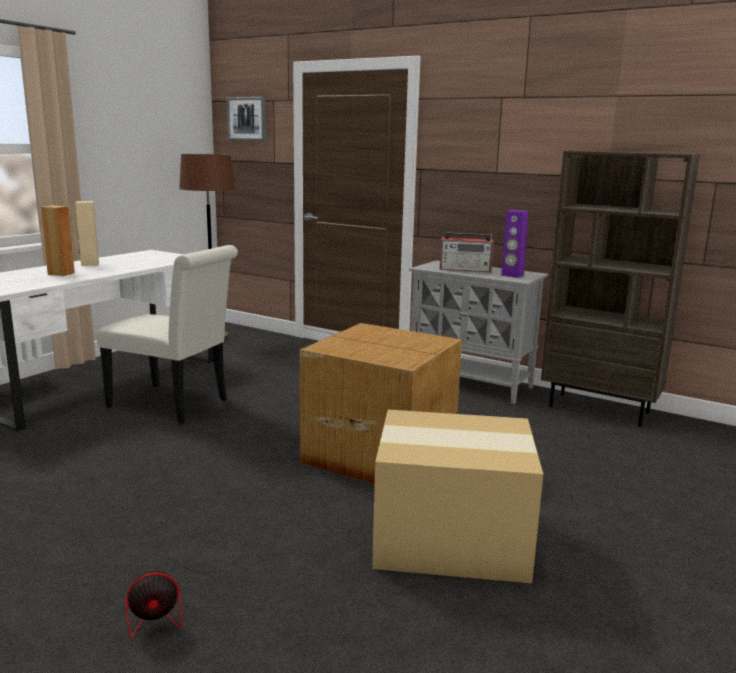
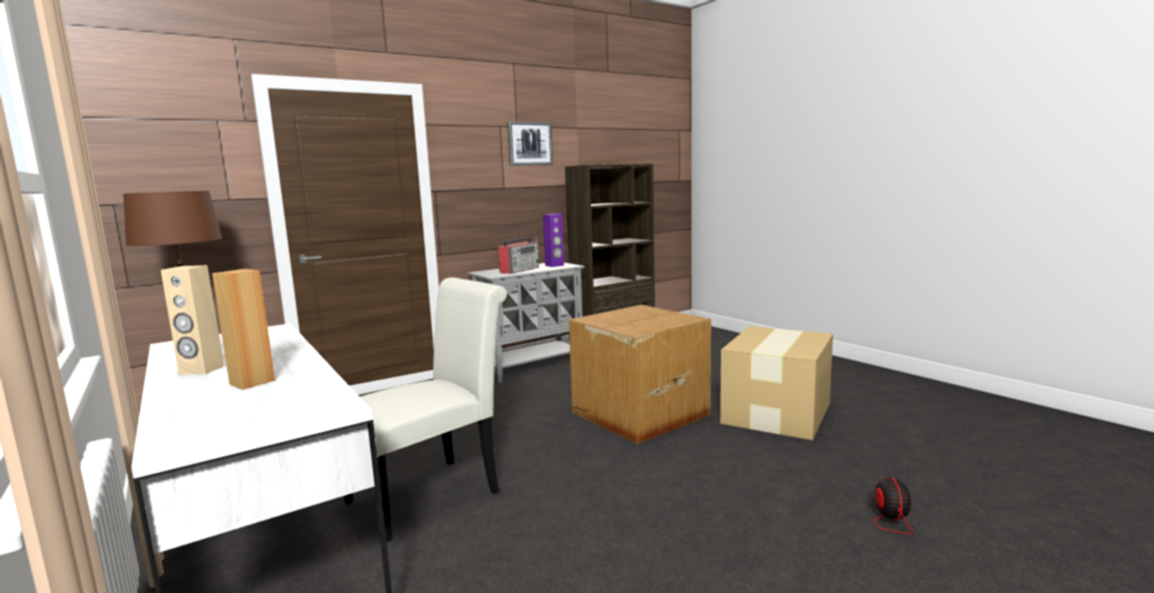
camera: 65 degrees left, 5 degrees down
picture [226,97,266,141] -> picture moved to [507,121,553,166]

